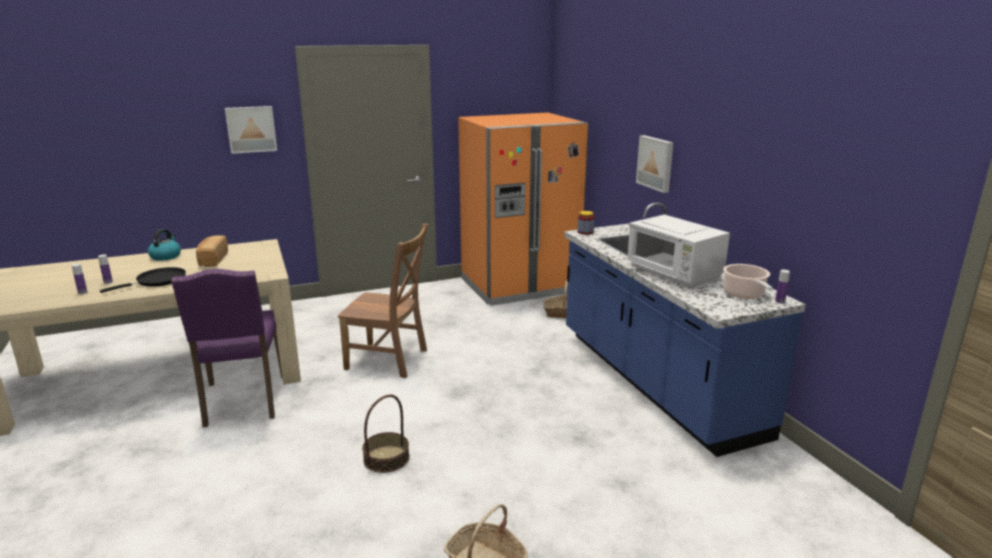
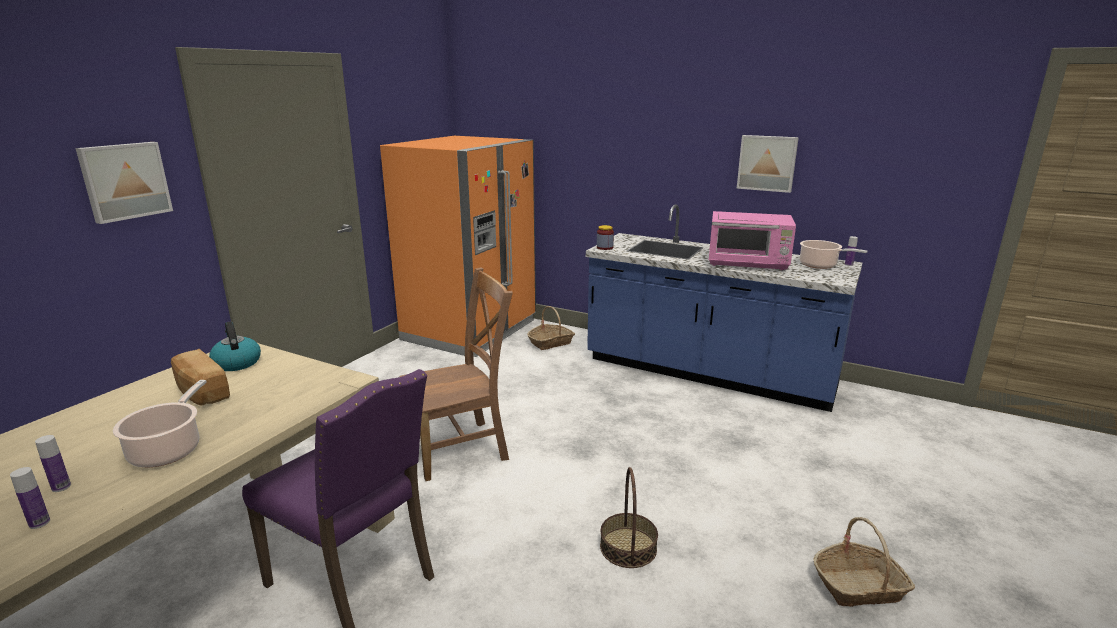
camera: 40 degrees left, 0 degrees up
black frying pan [100,267,186,293] -> cooking pot [113,380,207,468]
kettle [148,229,181,261] -> kettle moved to [209,322,261,371]
white microwave [627,215,730,288] -> pink microwave [709,211,796,271]
picture [636,135,673,193] -> picture moved to [737,135,799,193]

